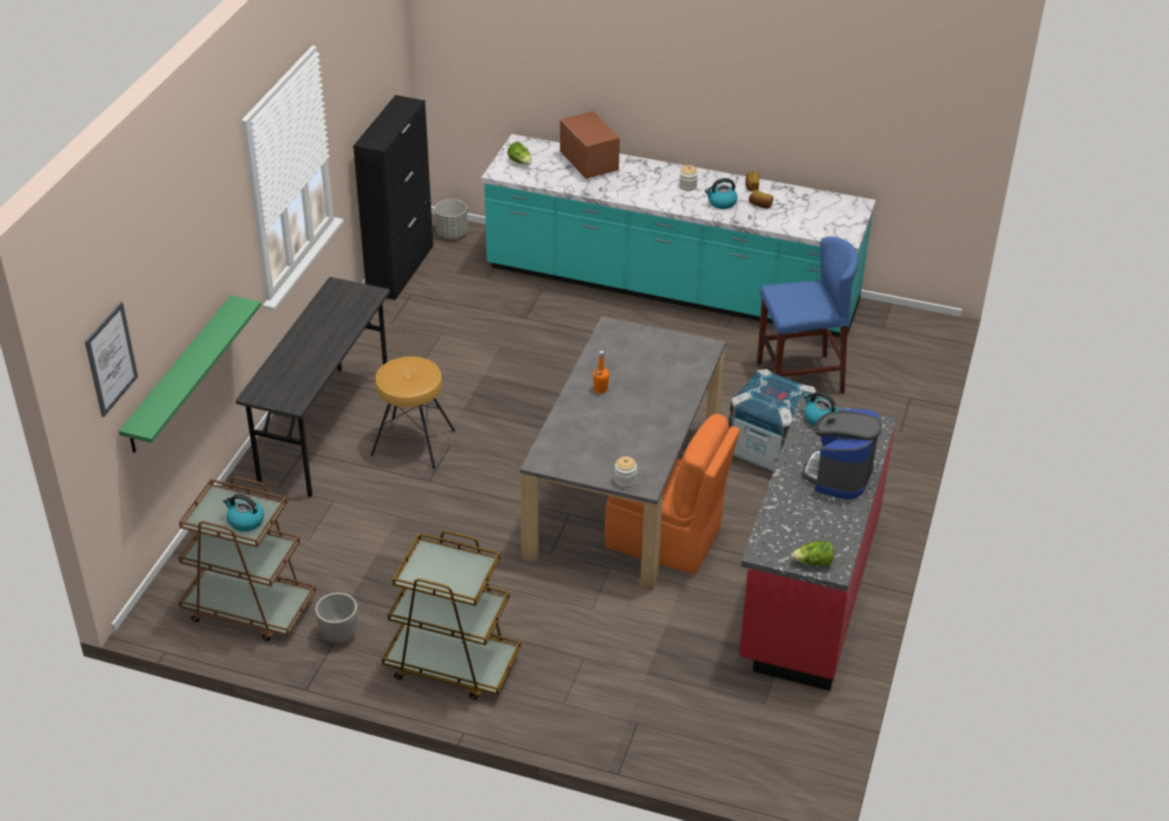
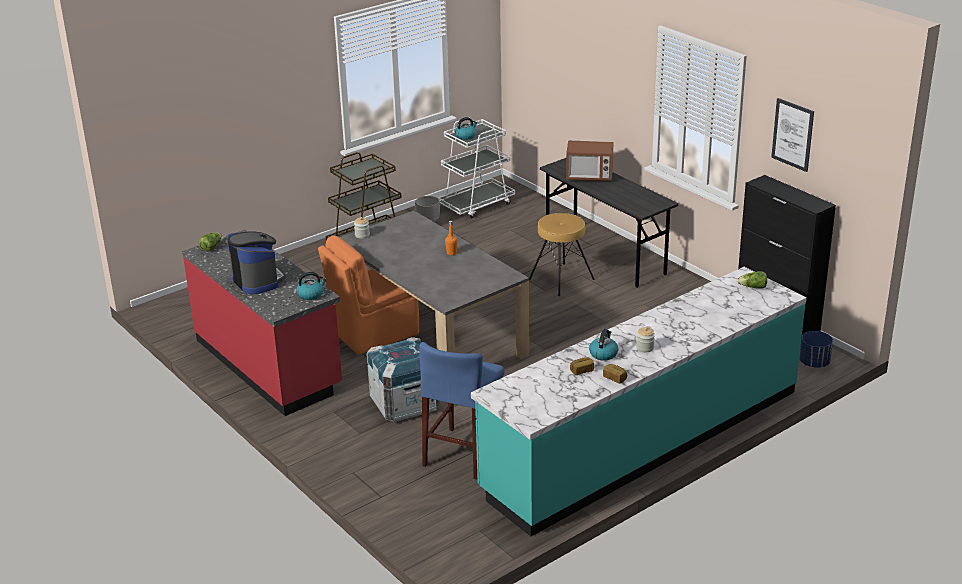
camera: 125 degrees right, 10 degrees down
picture [85,302,138,417] -> picture moved to [771,98,814,172]
green shelf [119,295,261,453] -> none
brown cart [178,476,316,641] -> white cart [437,118,515,218]
grey planter [435,199,468,238] -> blue planter [799,331,833,368]
microwave [560,111,620,179] -> microwave moved to [566,141,613,181]

